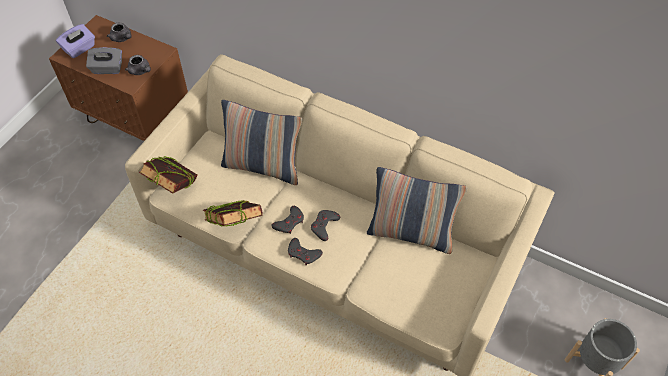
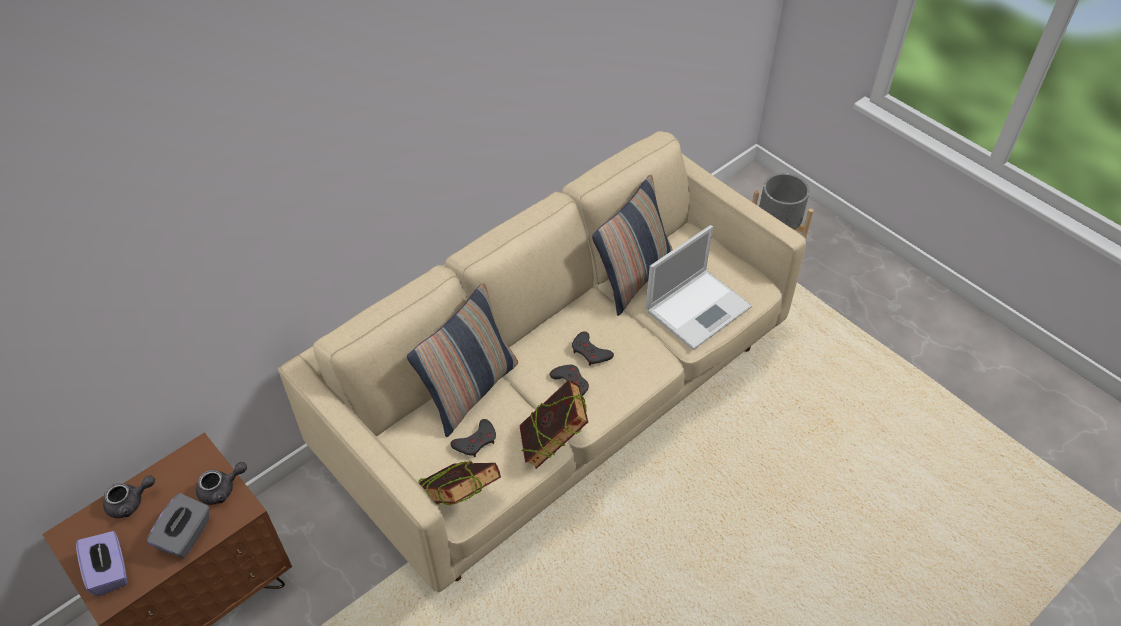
camera: 70 degrees left, 5 degrees down
grey game controller [288,238,323,266] -> grey game controller moved to [450,419,496,457]
none -> laptop [646,225,752,350]

